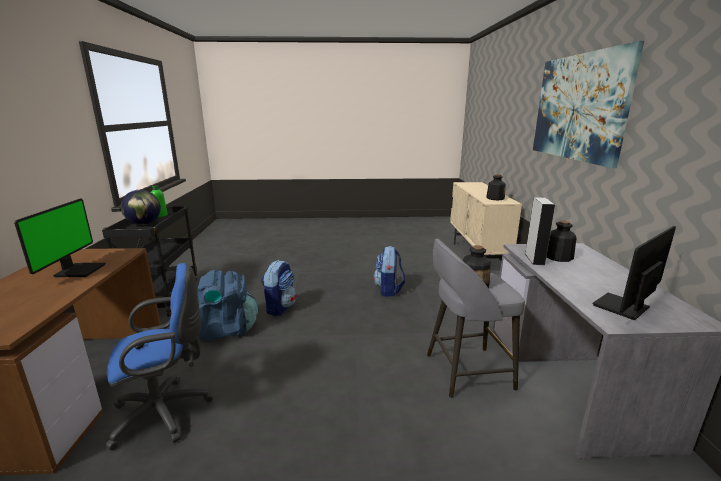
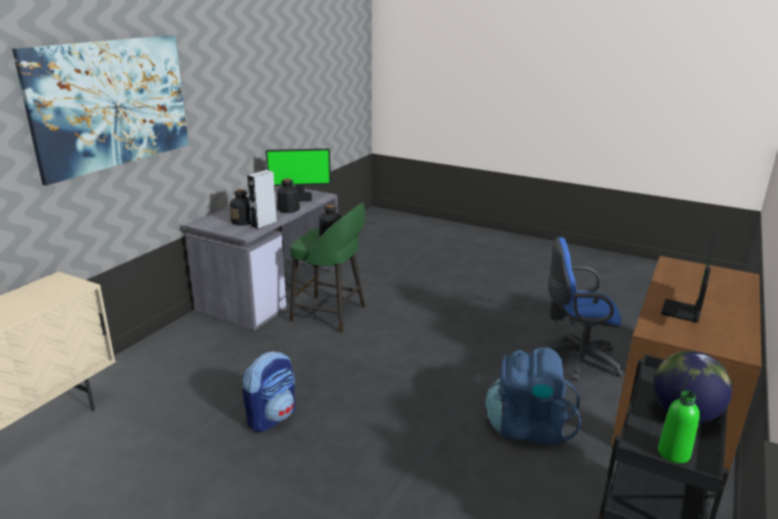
camera: 150 degrees left, 5 degrees up
backpack [261,260,297,316] -> none
grey stool [427,239,525,398] -> green stool [289,203,365,332]
bottle [486,175,506,200] -> bottle moved to [277,178,300,213]

